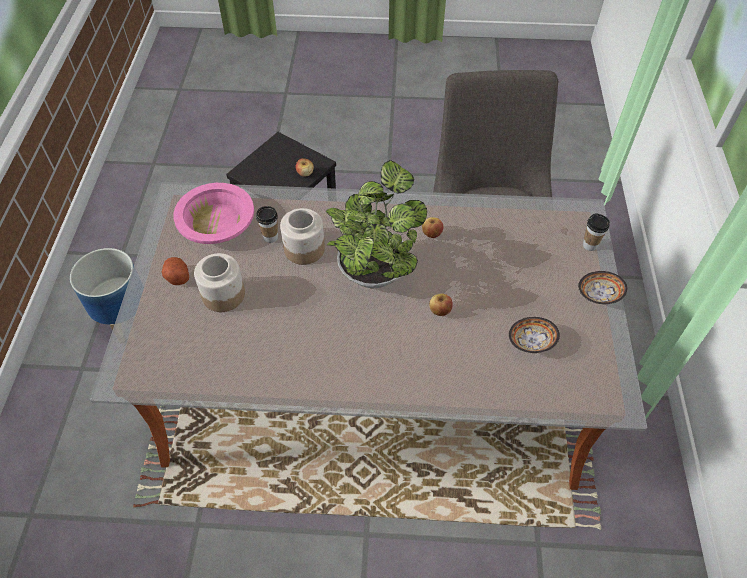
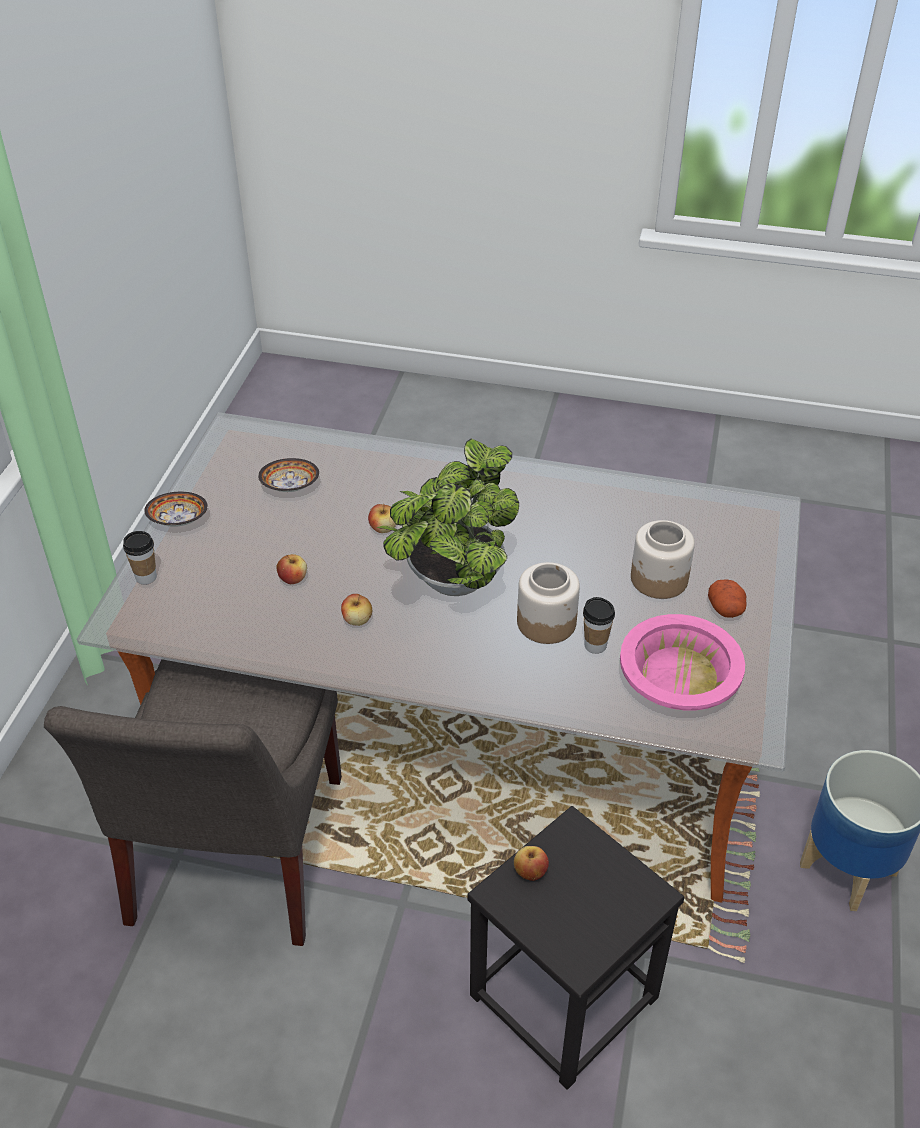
camera: 170 degrees left, 10 degrees down
none -> apple [276,554,307,584]

